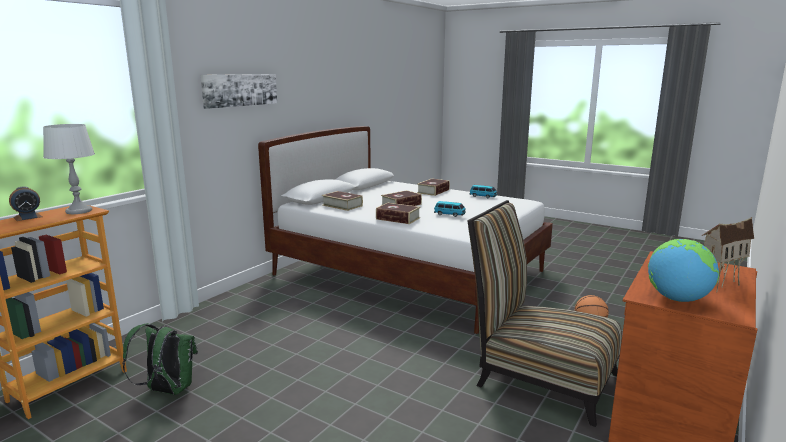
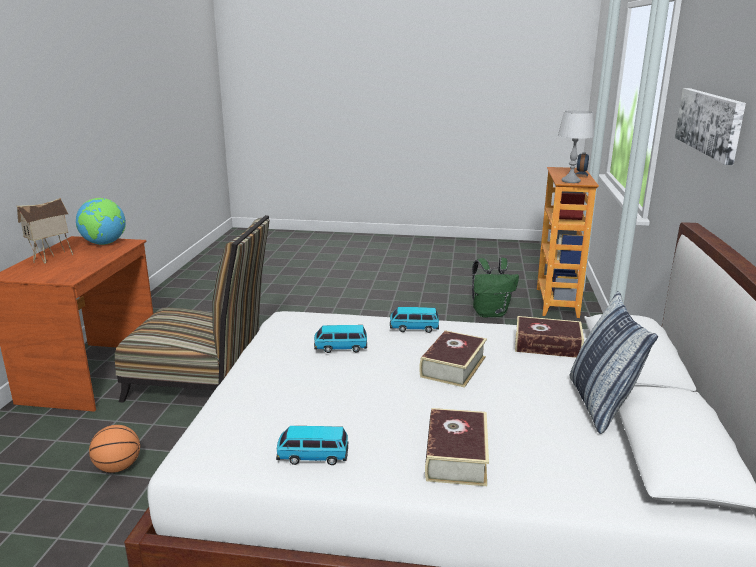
camera: 155 degrees right, 5 degrees up
book [376,203,421,224] -> toy car [390,307,439,333]
none -> pillow [570,291,658,434]

